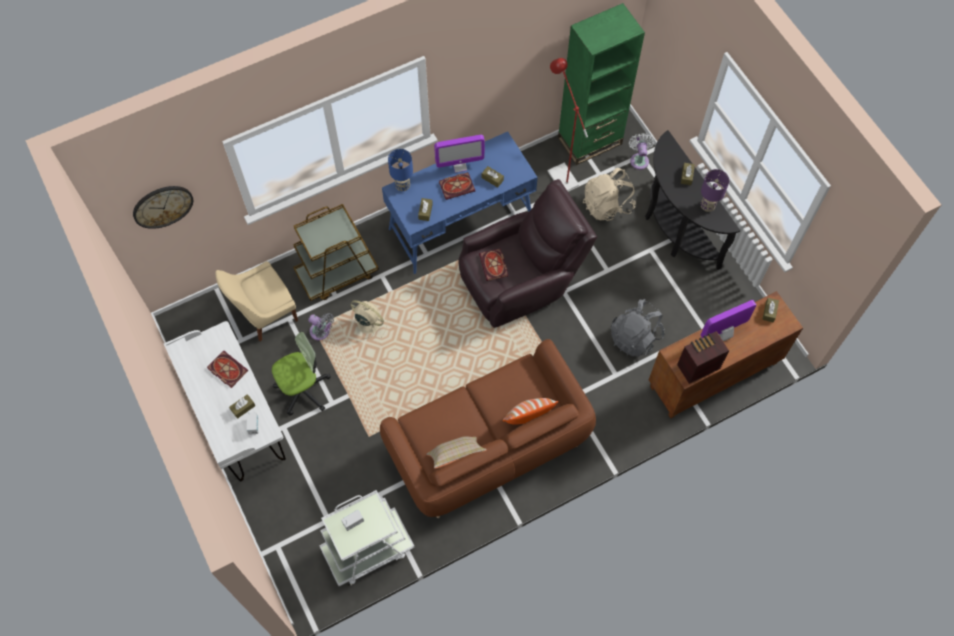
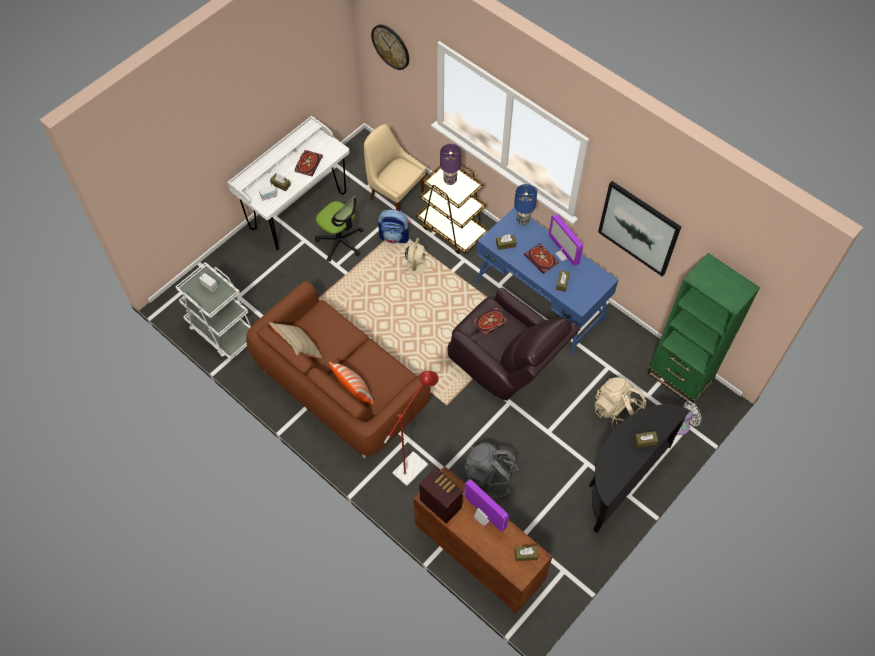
camera: 70 degrees right, 5 degrees down
grey fan [308,313,334,341] -> backpack [378,209,409,244]
red floor lamp [548,58,588,191] -> red floor lamp moved to [384,371,439,486]
purple table lamp [701,169,729,212] -> purple table lamp moved to [440,144,461,185]
none -> picture [598,181,681,277]

